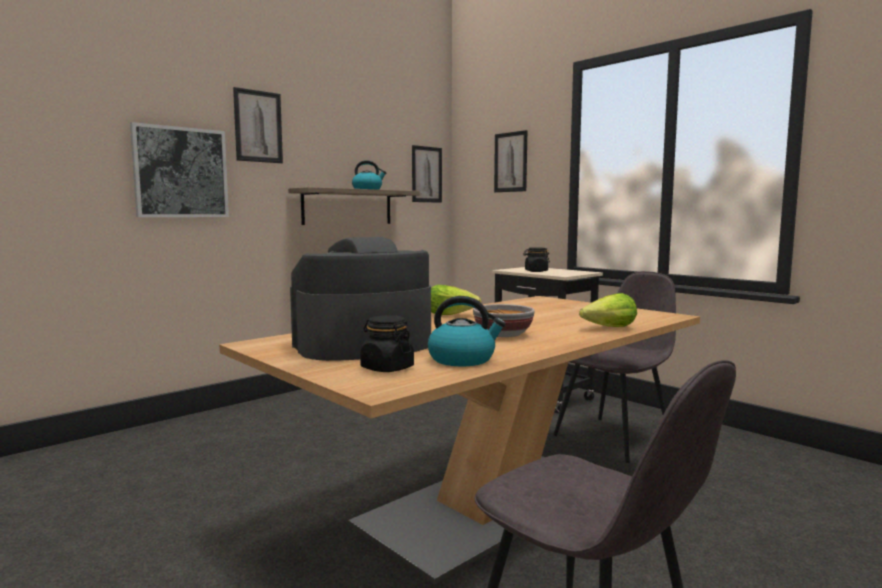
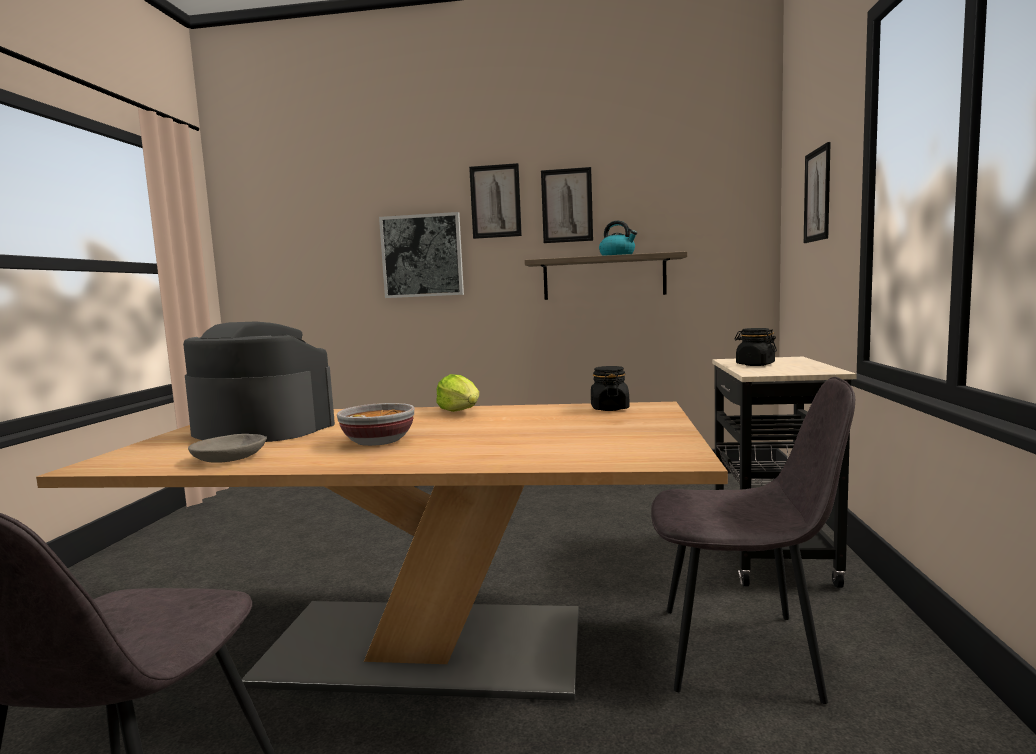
camera: 50 degrees right, 0 degrees up
black jar [360,315,414,372] -> black jar moved to [591,366,630,411]
picture [412,145,442,203] -> picture moved to [541,167,593,243]
kettle [428,296,506,366] -> grey bowl [188,434,267,463]
lettuce [579,293,637,327] -> none

